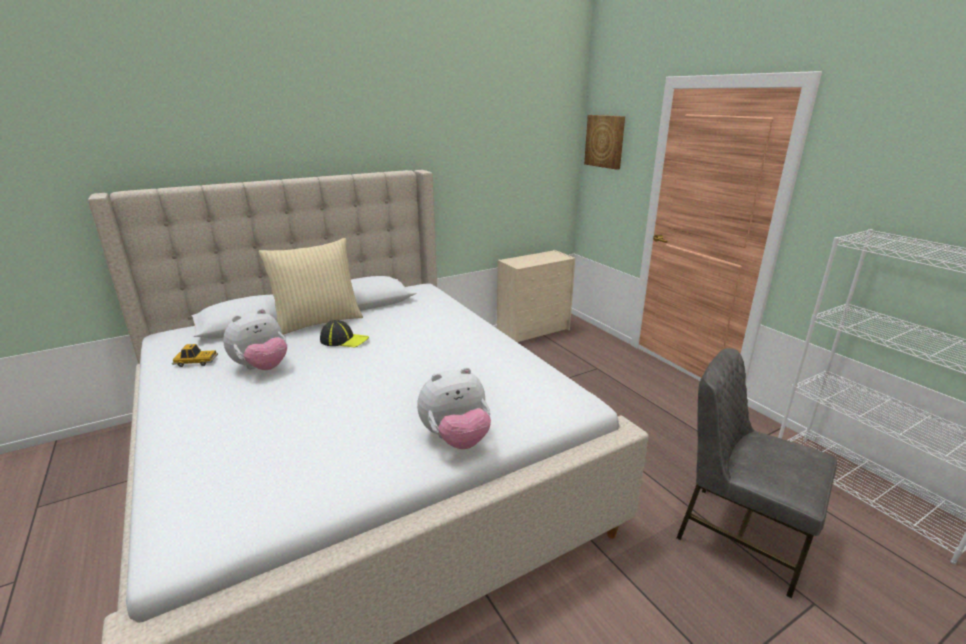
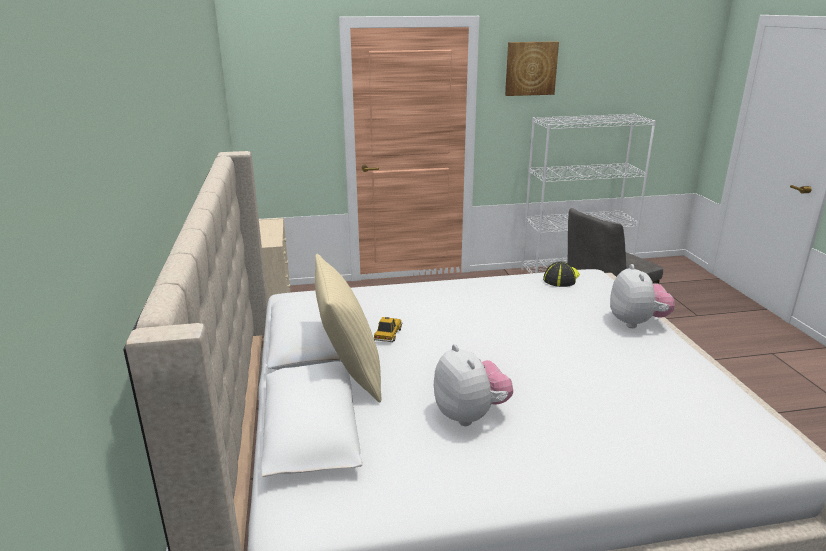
camera: 70 degrees left, 0 degrees up
toy car [172,344,218,367] -> toy car moved to [373,317,403,342]
cap [320,320,369,348] -> cap moved to [543,261,580,287]
picture [584,115,625,170] -> picture moved to [505,41,559,96]

